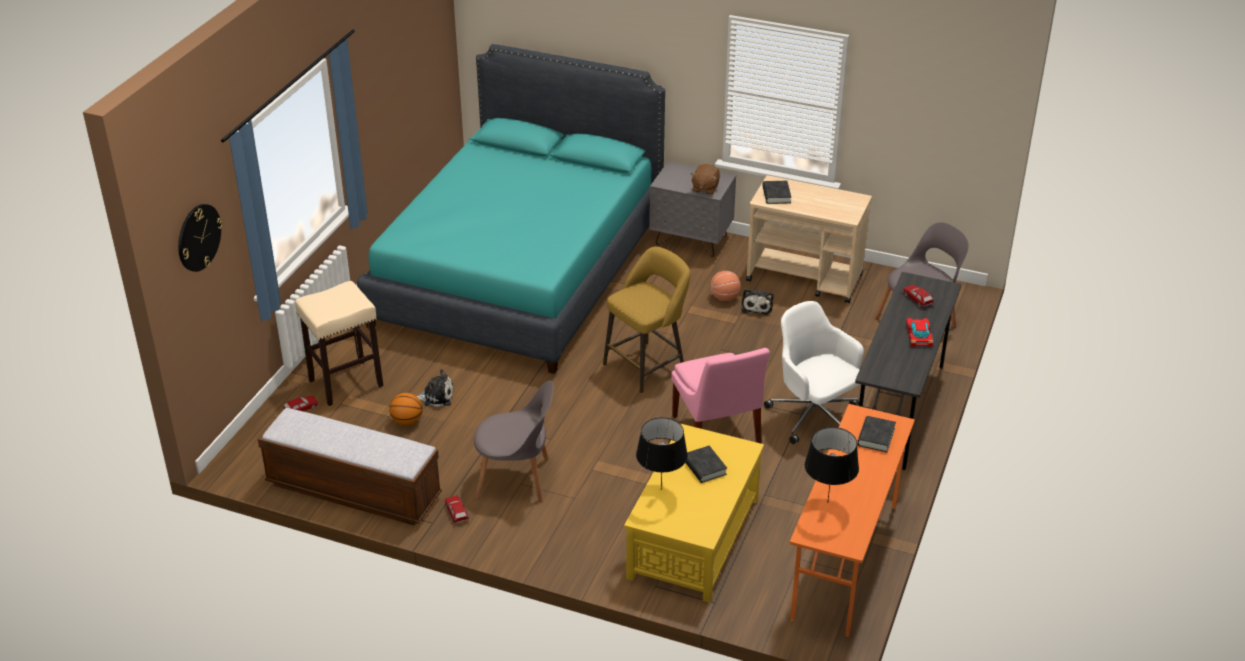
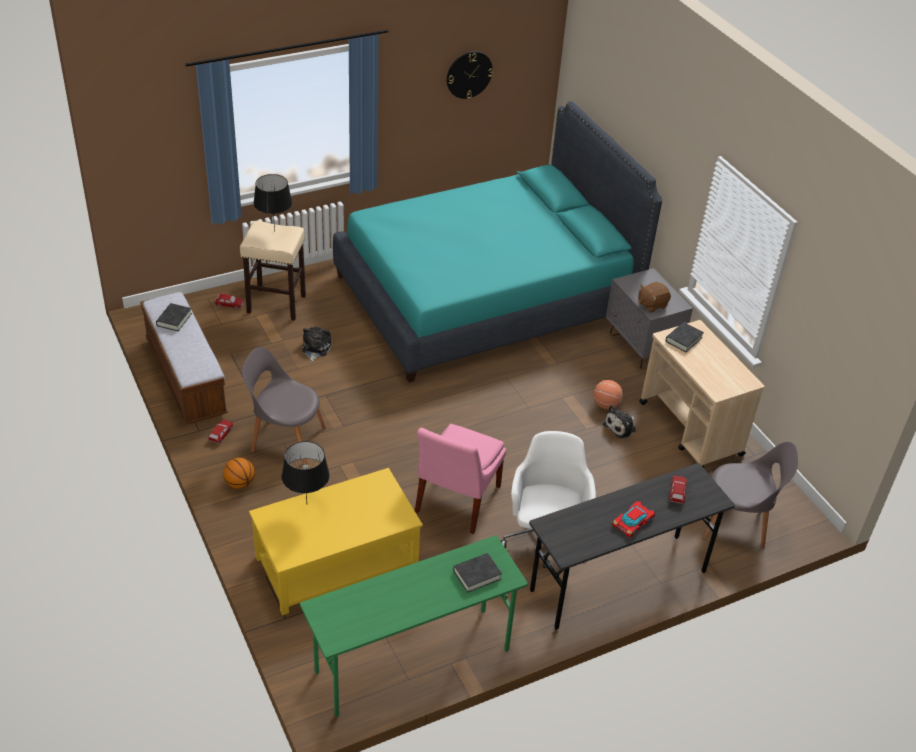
camera: 40 degrees right, 5 degrees up
wall clock [178,204,223,272] -> wall clock moved to [447,51,493,99]
basketball [389,393,423,426] -> basketball moved to [223,457,255,489]
plush toy [417,369,454,407] -> plush toy turned 120 degrees counterclockwise [302,327,332,362]
grey chair [474,381,554,502] -> grey chair turned 150 degrees clockwise [242,347,326,464]
yellow stool [603,247,690,393] -> none
black book [686,446,727,483] -> black book moved to [156,303,192,331]
orange desk [790,404,914,637] -> green desk [300,535,528,717]
black table lamp [804,427,859,503] -> black table lamp moved to [253,174,292,232]

